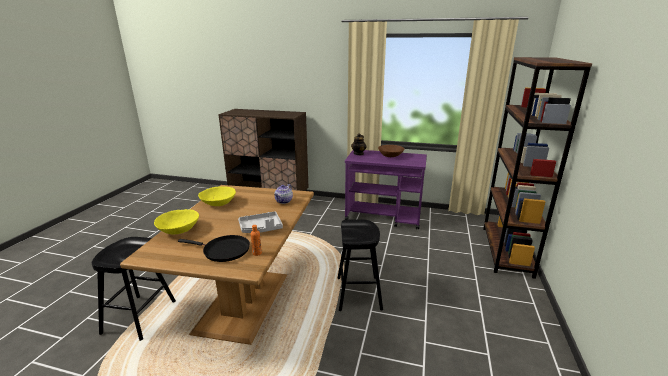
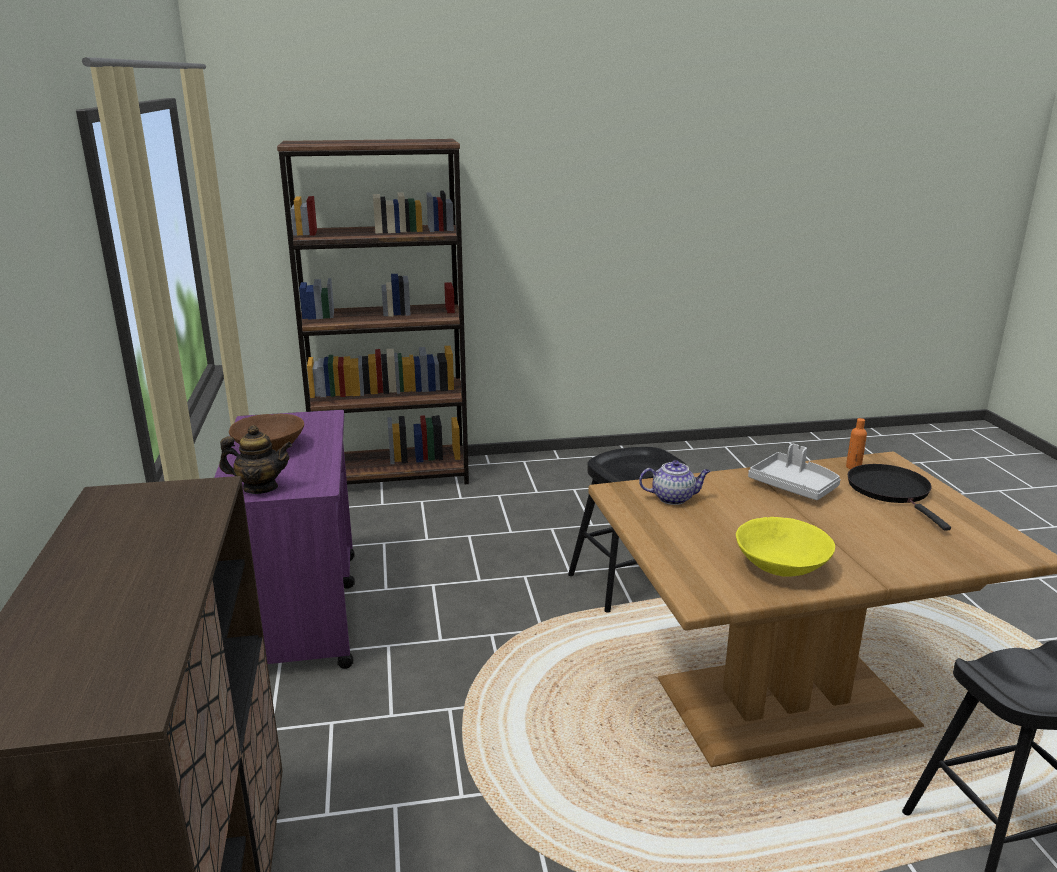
camera: 115 degrees left, 0 degrees up
yellow bowl [154,209,199,234] -> none

